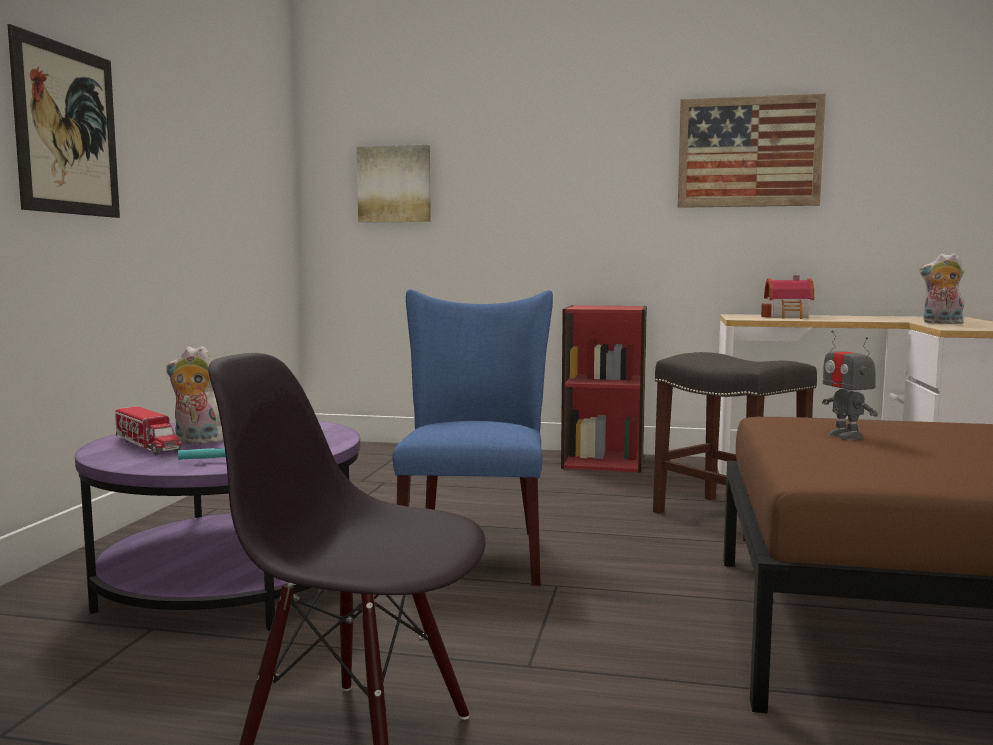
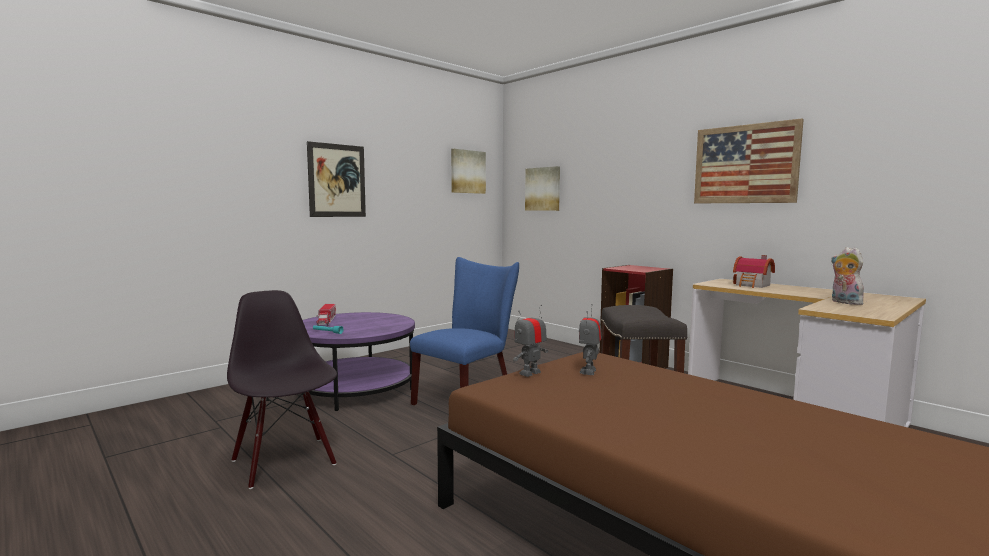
camera: 35 degrees right, 0 degrees up
plush toy [166,346,224,444] -> none
none -> picture [451,149,486,194]
none -> toy robot [513,305,548,377]

